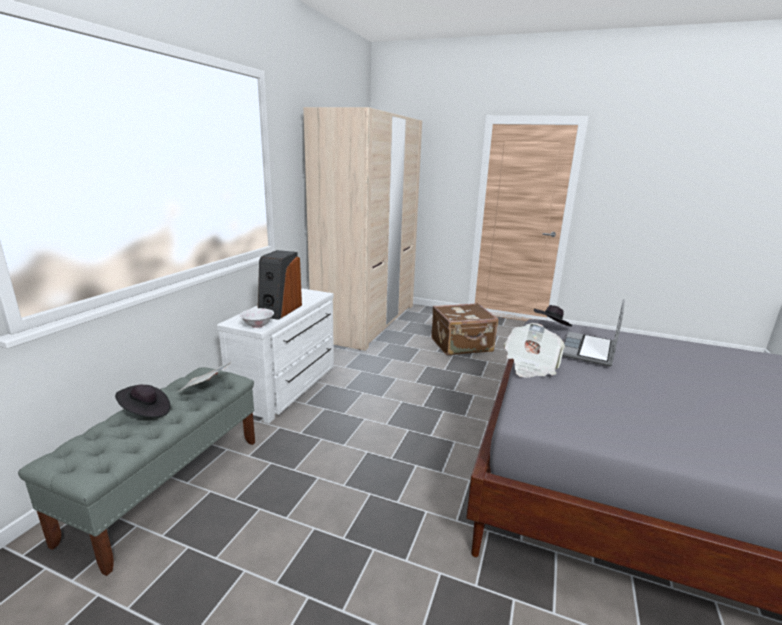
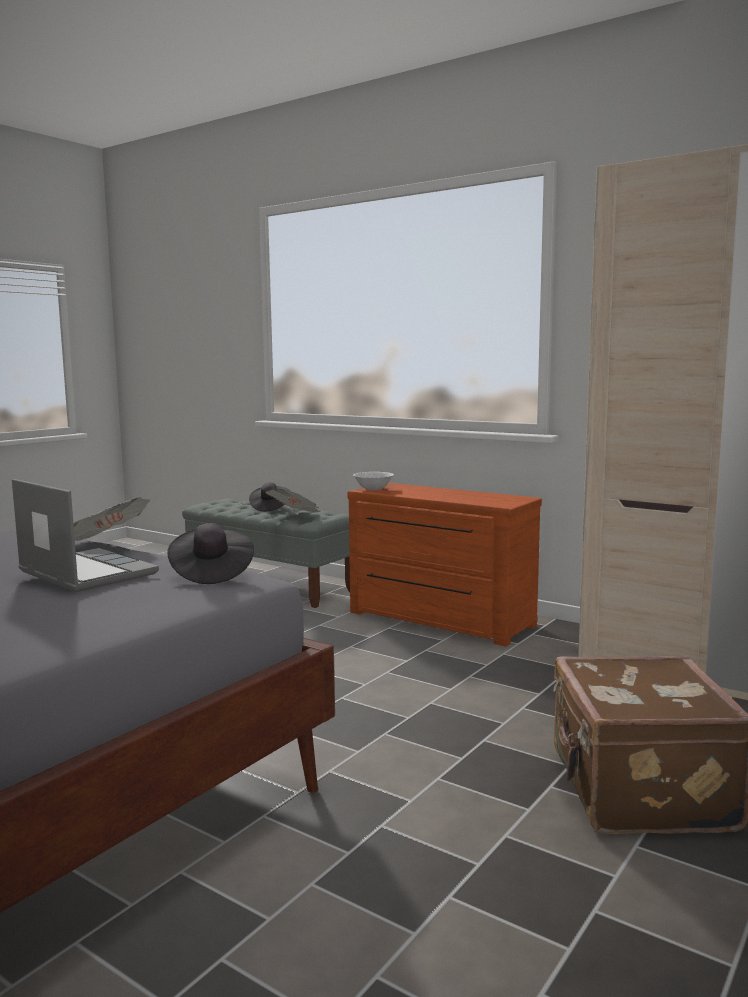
camera: 105 degrees right, 10 degrees down
white dresser [217,288,334,423] -> brown dresser [347,483,542,647]
speaker [258,250,302,320] -> none

